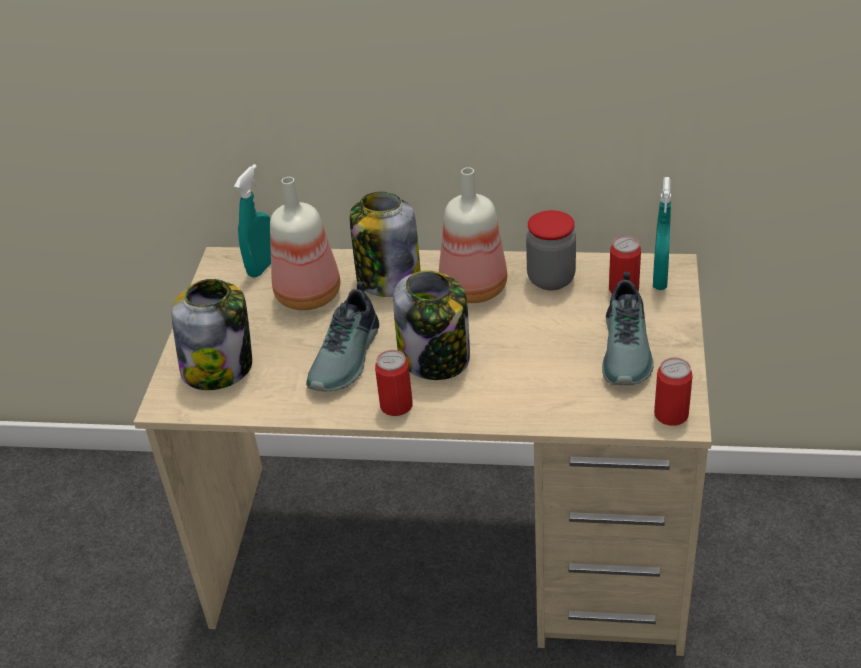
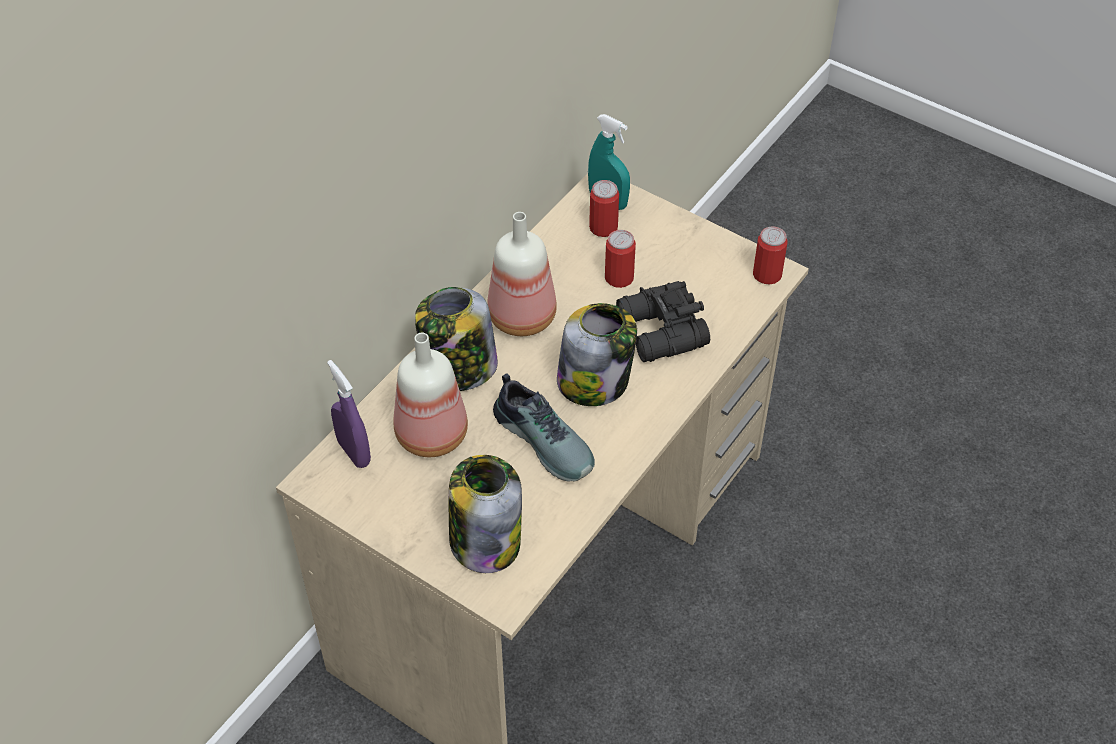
camera: 65 degrees left, 10 degrees up
turquoise spray bottle [234,164,271,278] -> purple spray bottle [327,360,371,468]
can [375,350,413,416] -> can moved to [605,230,636,288]
jar [526,210,576,290] -> none
shoe [602,272,654,385] -> none
none -> black binoculars [616,281,710,362]

